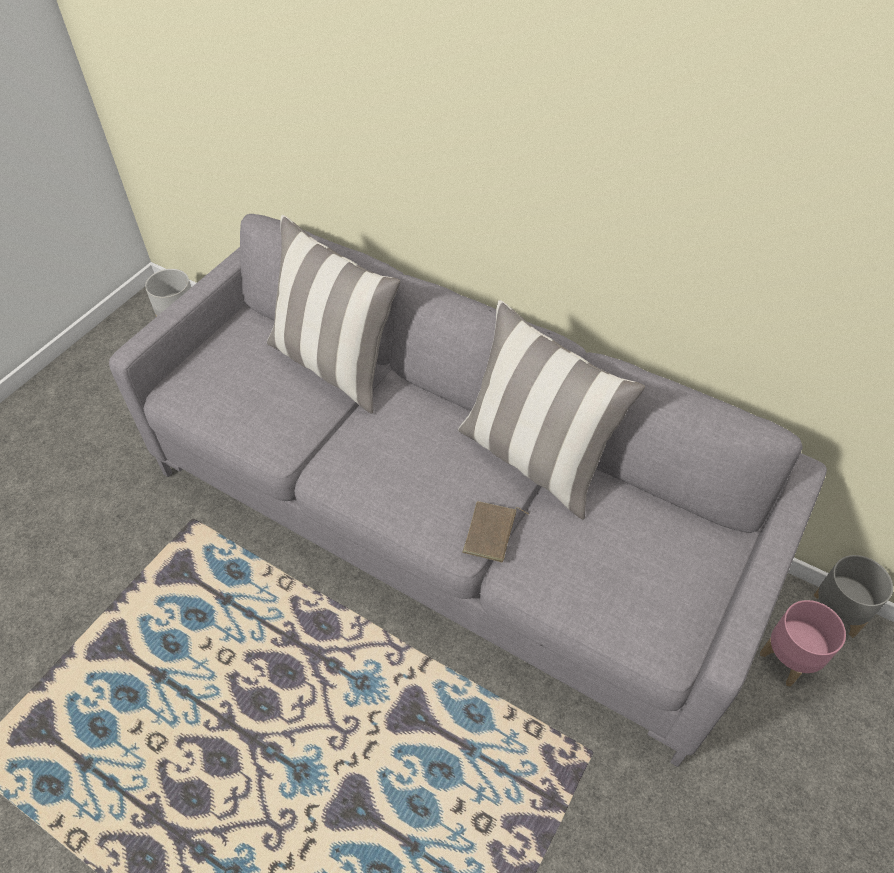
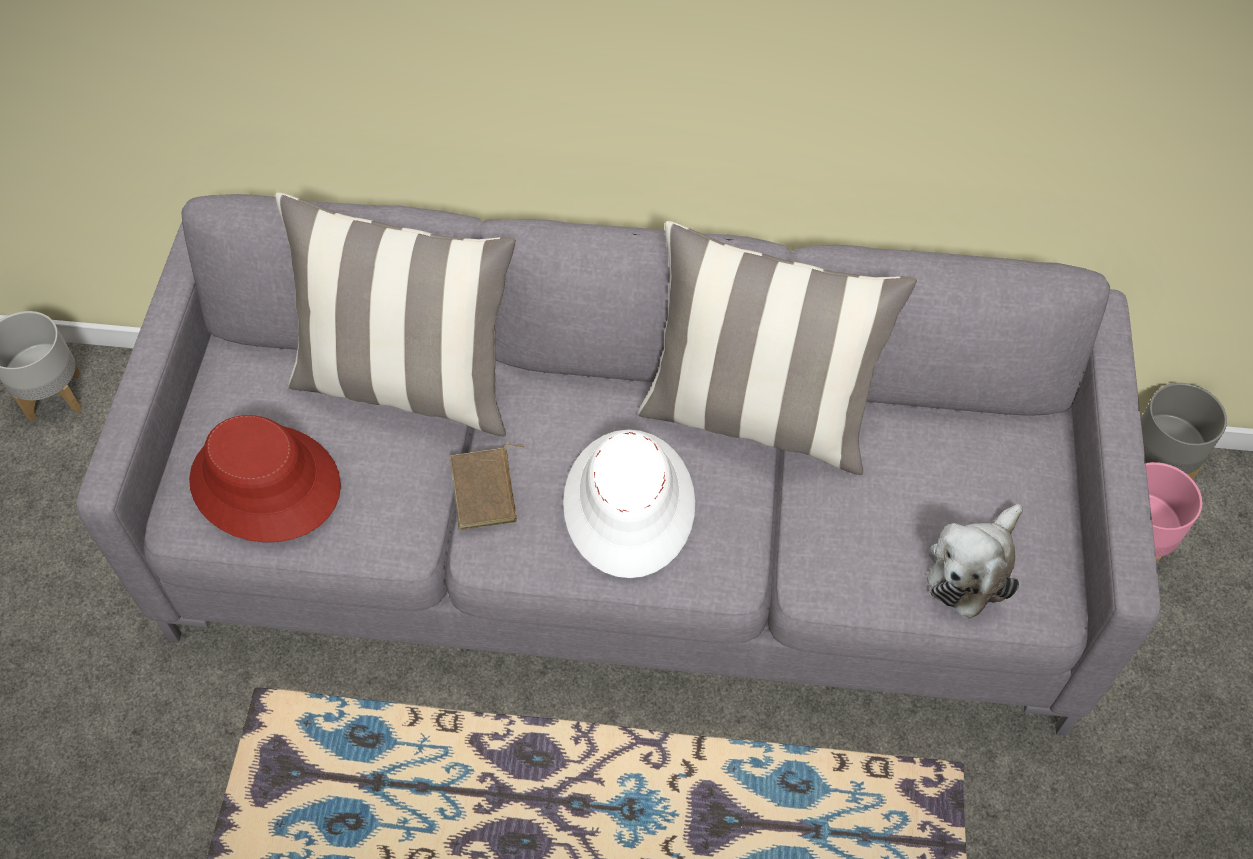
camera: 25 degrees left, 5 degrees up
brown book [462,501,529,562] -> brown book moved to [450,444,525,530]
none -> red hat [189,415,341,542]
none -> white hat [563,430,695,578]
none -> plush toy [928,504,1023,619]

